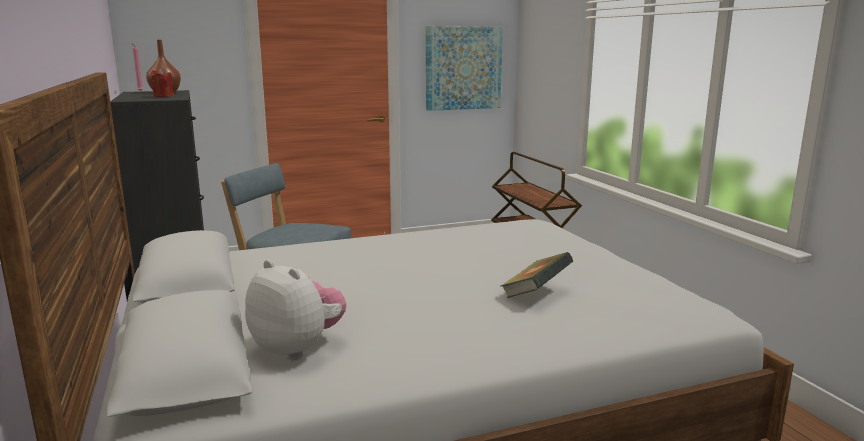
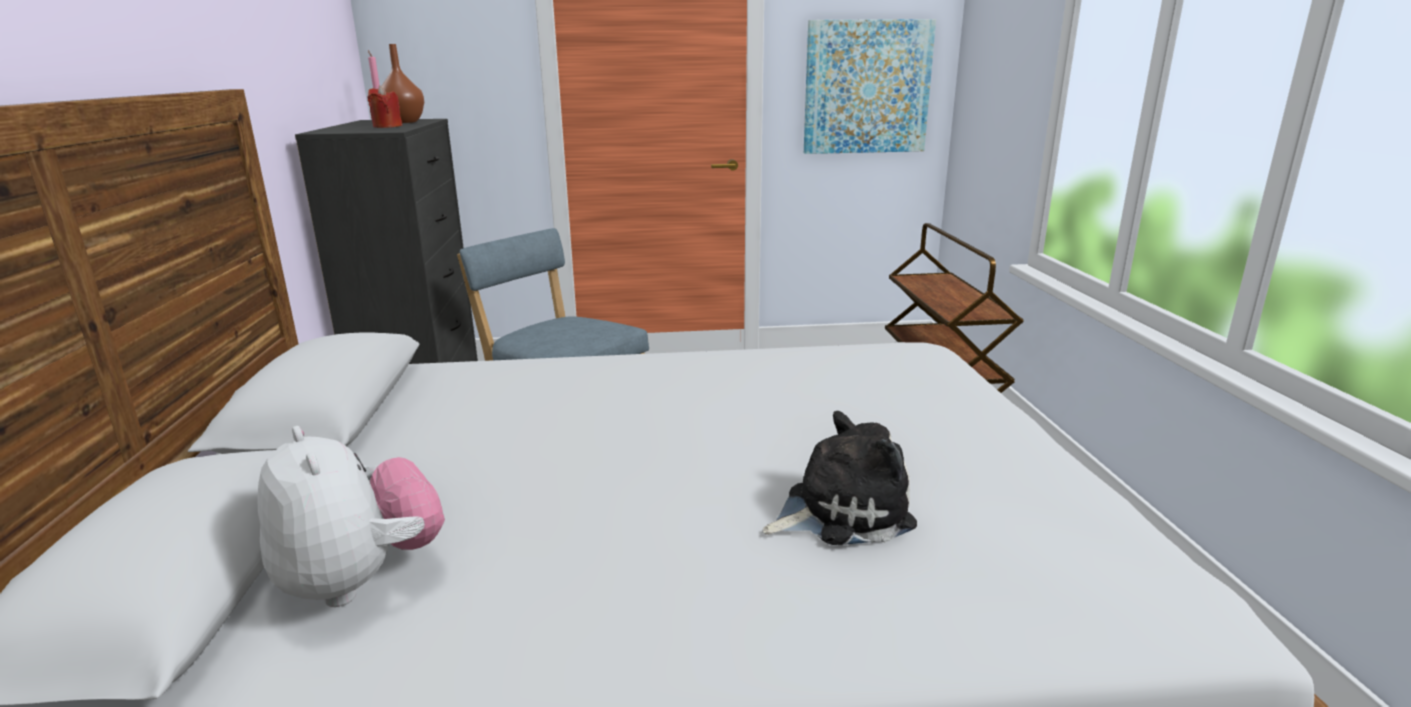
camera: 15 degrees right, 5 degrees up
book [501,252,573,298] -> plush toy [762,411,917,545]

